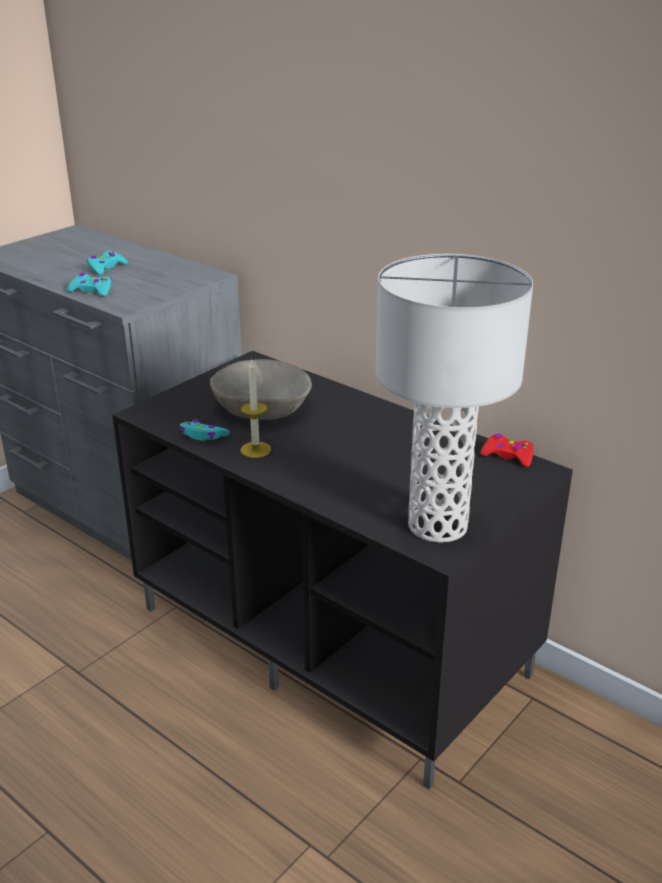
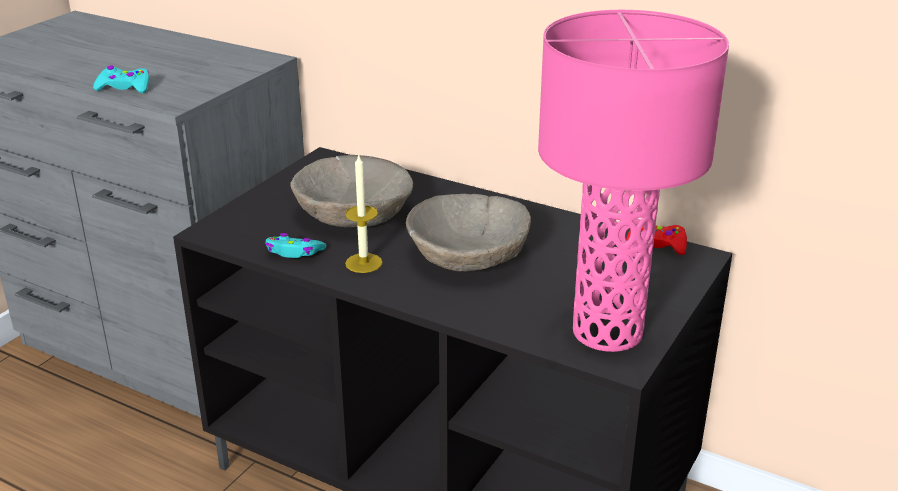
camera: 10 degrees left, 0 degrees up
turquoise game controller [87,250,128,275] -> none
white table lamp [376,254,533,542] -> pink table lamp [538,10,729,352]
none -> beige bowl [406,194,531,272]

